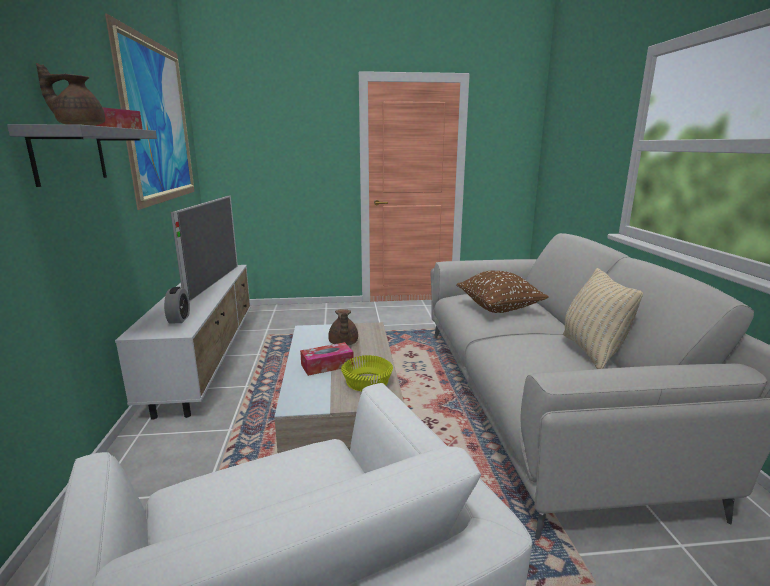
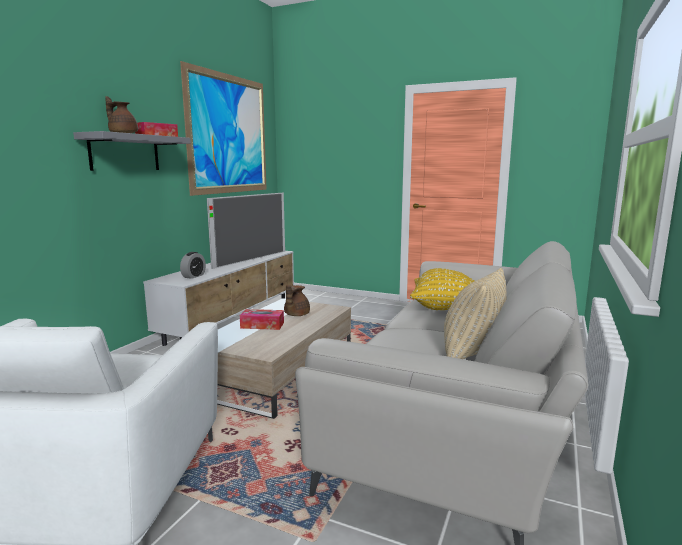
camera: 30 degrees right, 5 degrees down
yellow bowl [341,355,393,391] -> none
brown pillow [456,271,549,313] -> yellow pillow [410,268,475,310]

